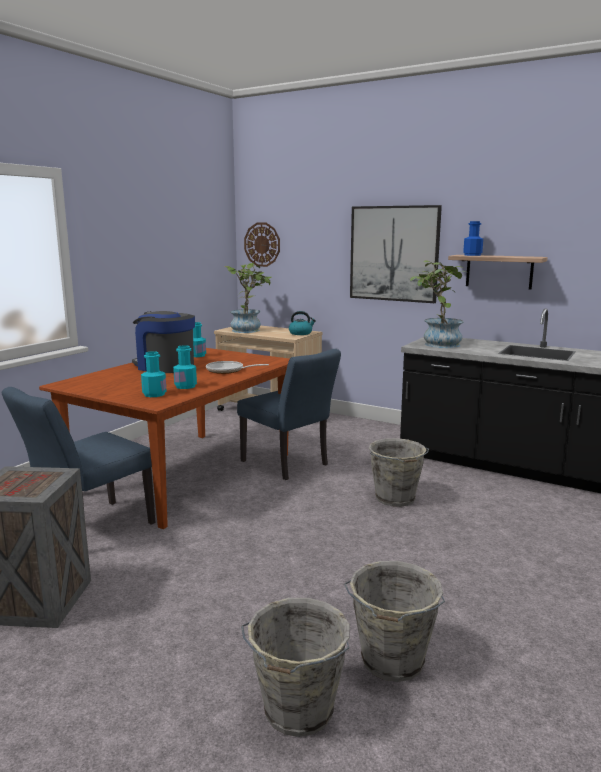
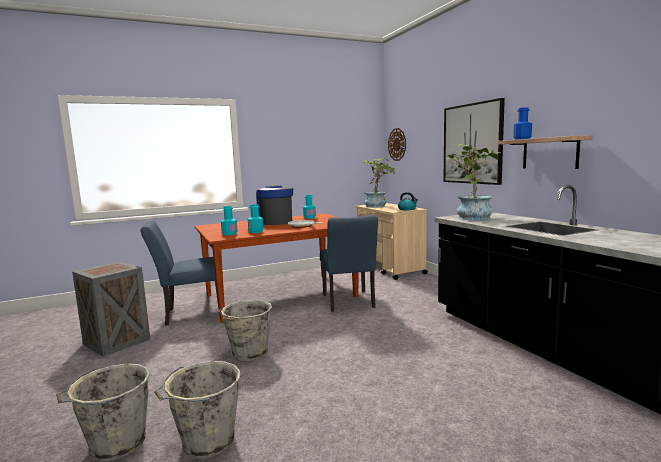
camera: 35 degrees right, 5 degrees down
grey bucket [369,438,429,507] -> grey bucket moved to [219,300,272,361]

